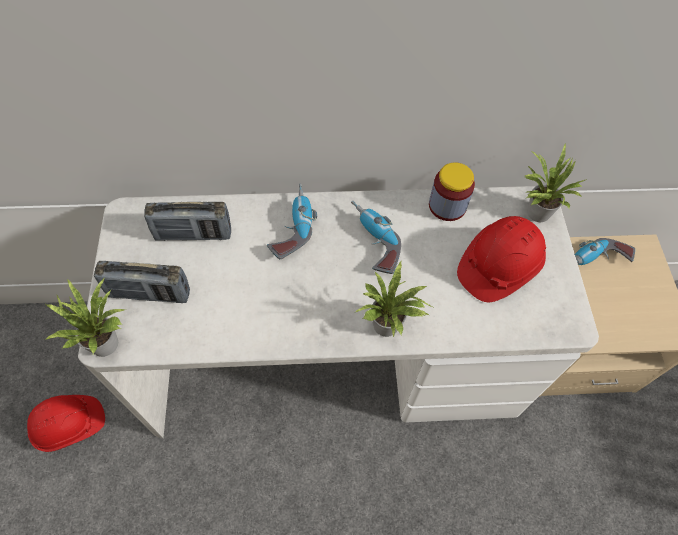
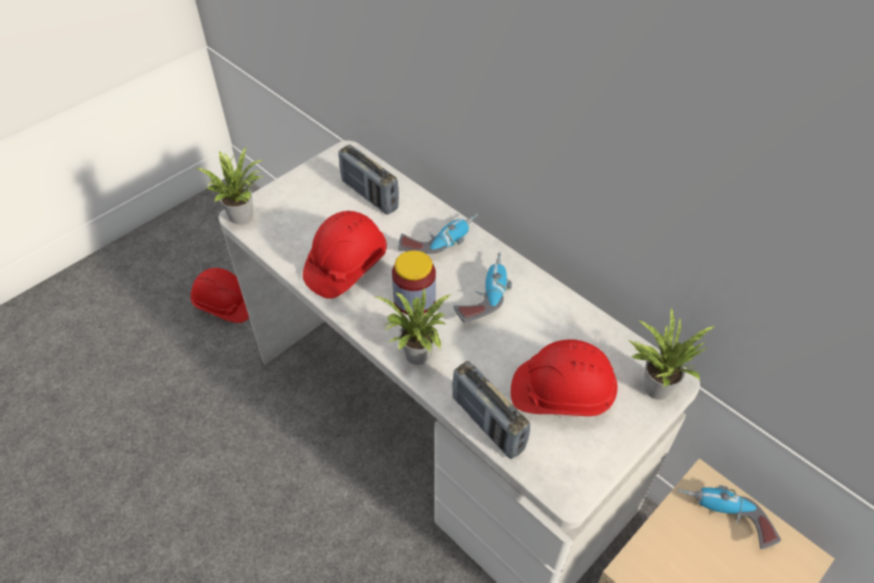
camera: 50 degrees right, 10 degrees down
radio [94,261,190,303] -> radio moved to [452,361,530,459]
jar [429,162,475,221] -> jar moved to [392,250,436,315]
none -> red hard hat [303,211,387,299]

